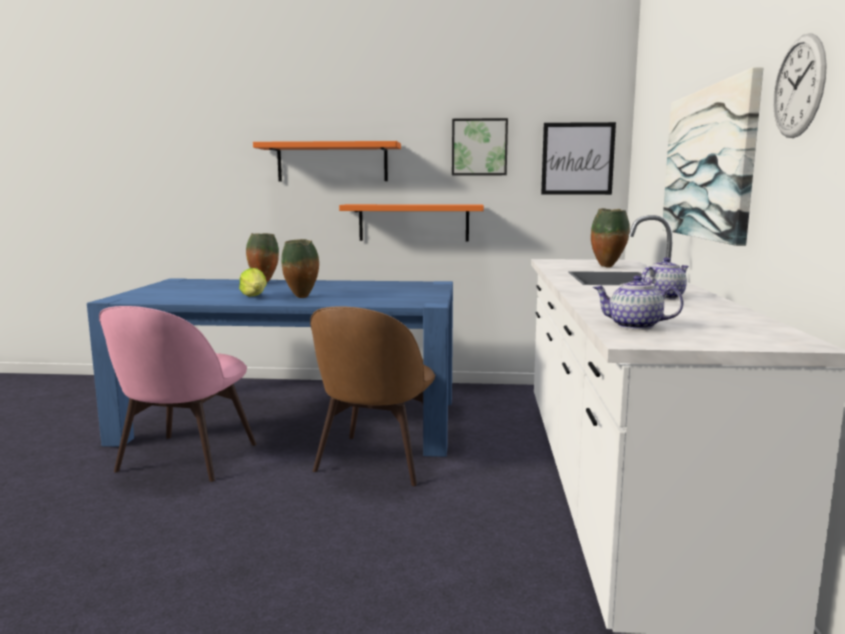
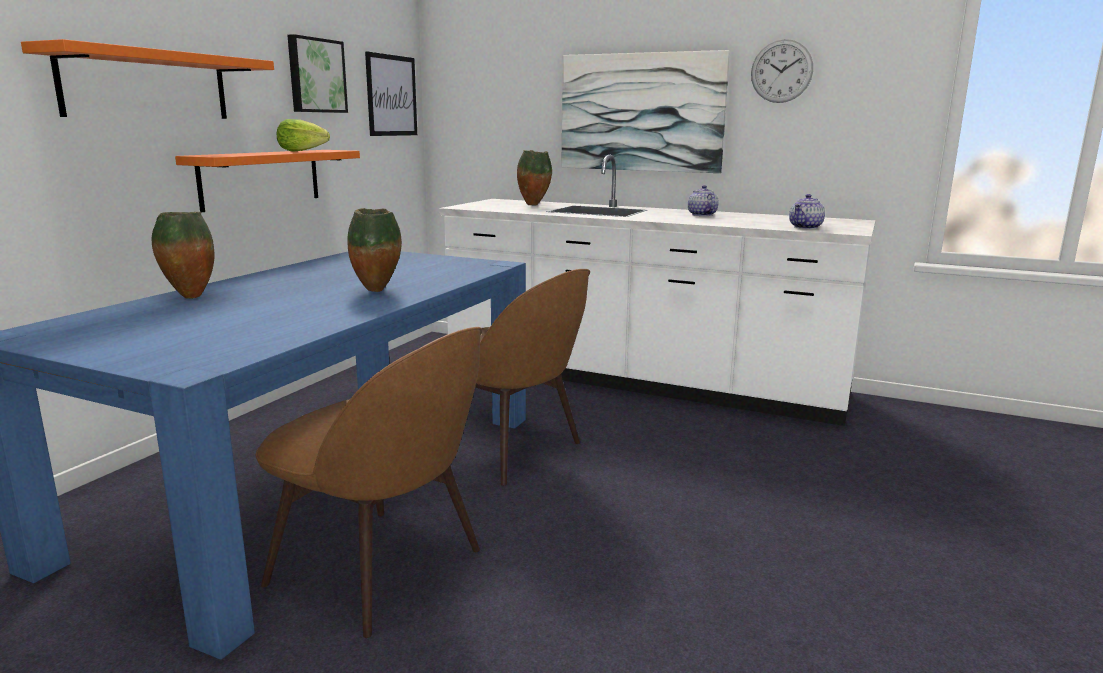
camera: 70 degrees left, 5 degrees up
pink chair [99,306,257,482] -> brown chair [256,327,482,638]
lettuce [239,268,267,297] -> lettuce moved to [277,119,330,151]

